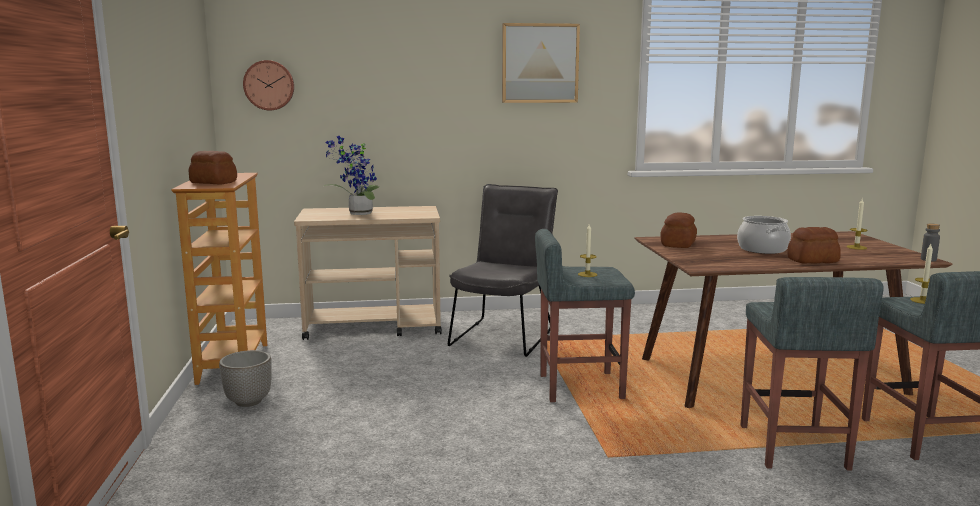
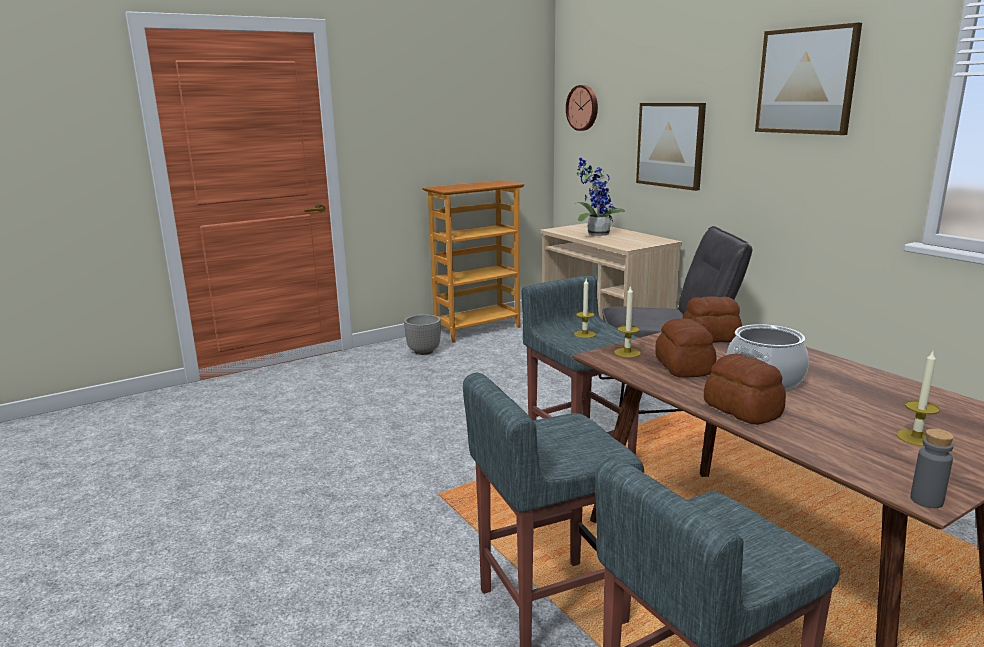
camera: 65 degrees right, 5 degrees up
bread [189,151,237,185] -> bread moved to [655,318,717,378]
candle [910,244,933,304] -> candle moved to [614,285,641,358]
none -> picture [636,103,706,191]

